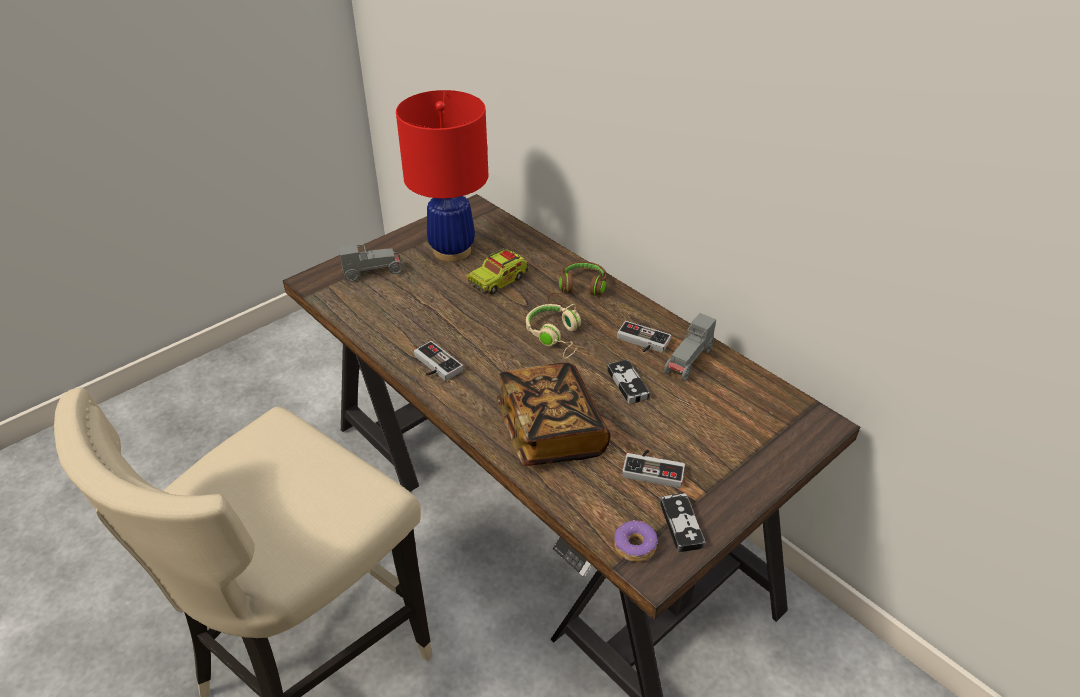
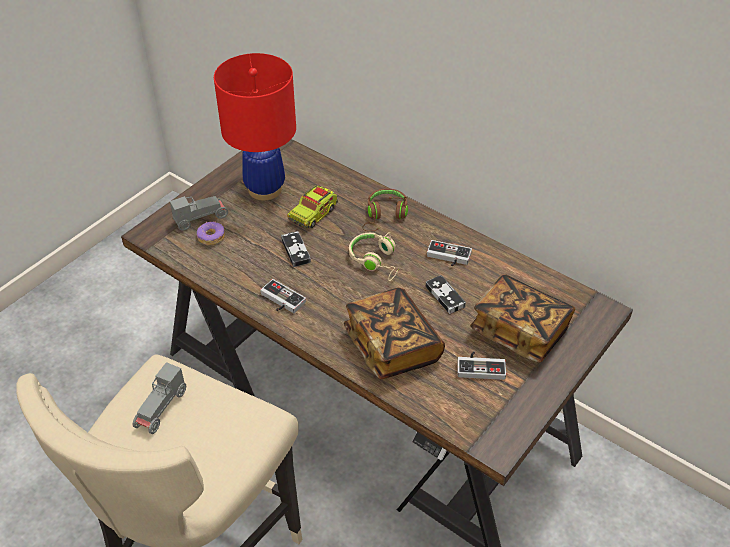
camera: 10 degrees left, 5 degrees up
donut [614,520,658,562] -> donut moved to [197,221,225,245]
game controller [660,493,705,553] -> game controller moved to [281,231,311,267]
grey toy car [664,313,716,381] -> grey toy car moved to [133,362,186,434]
none -> book [470,274,575,363]

